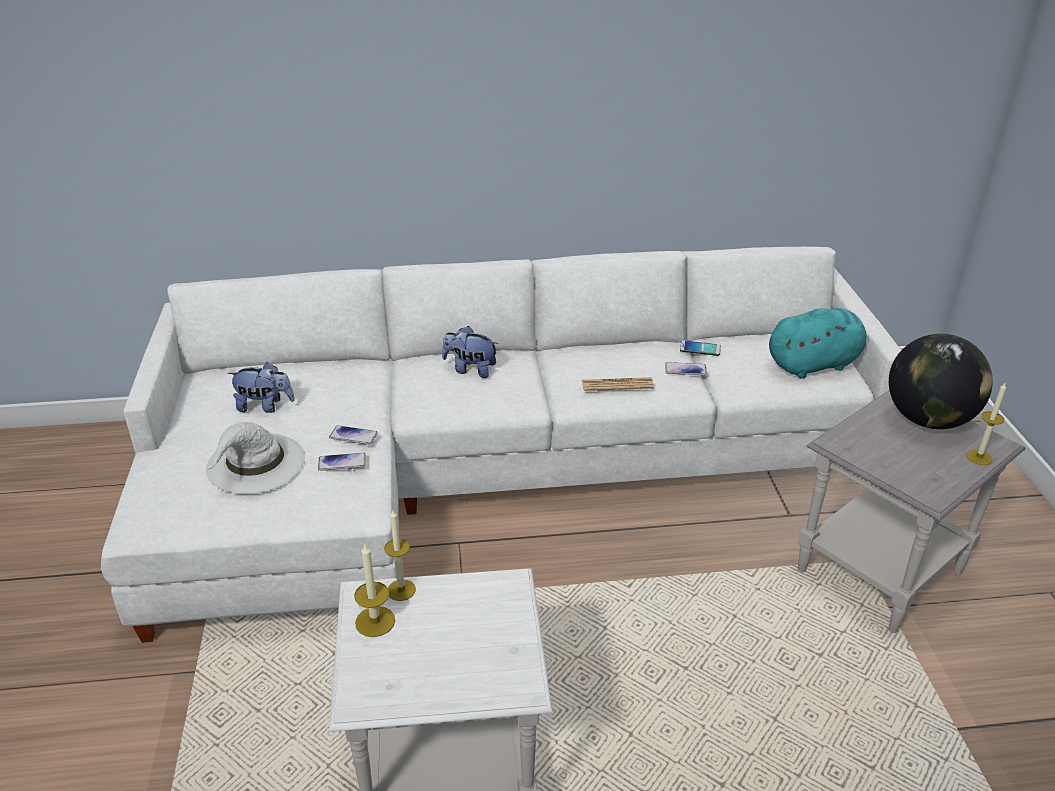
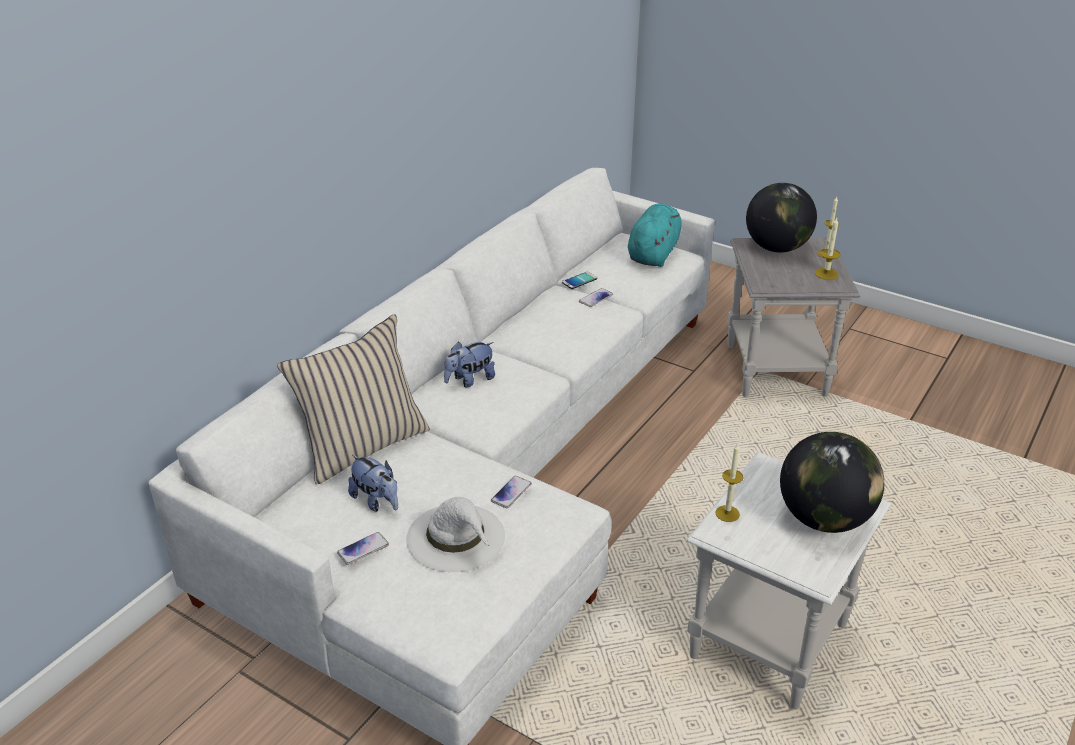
camera: 50 degrees left, 0 degrees up
plush toy [228,362,295,413] -> plush toy turned 90 degrees clockwise [348,455,398,512]
phone [329,425,378,445] -> phone moved to [337,532,389,565]
candle [354,544,395,637] -> candle moved to [815,218,841,280]
newspaper [582,377,654,391] -> none
none -> beige pillow [277,315,430,484]
none -> globe [780,432,884,533]

